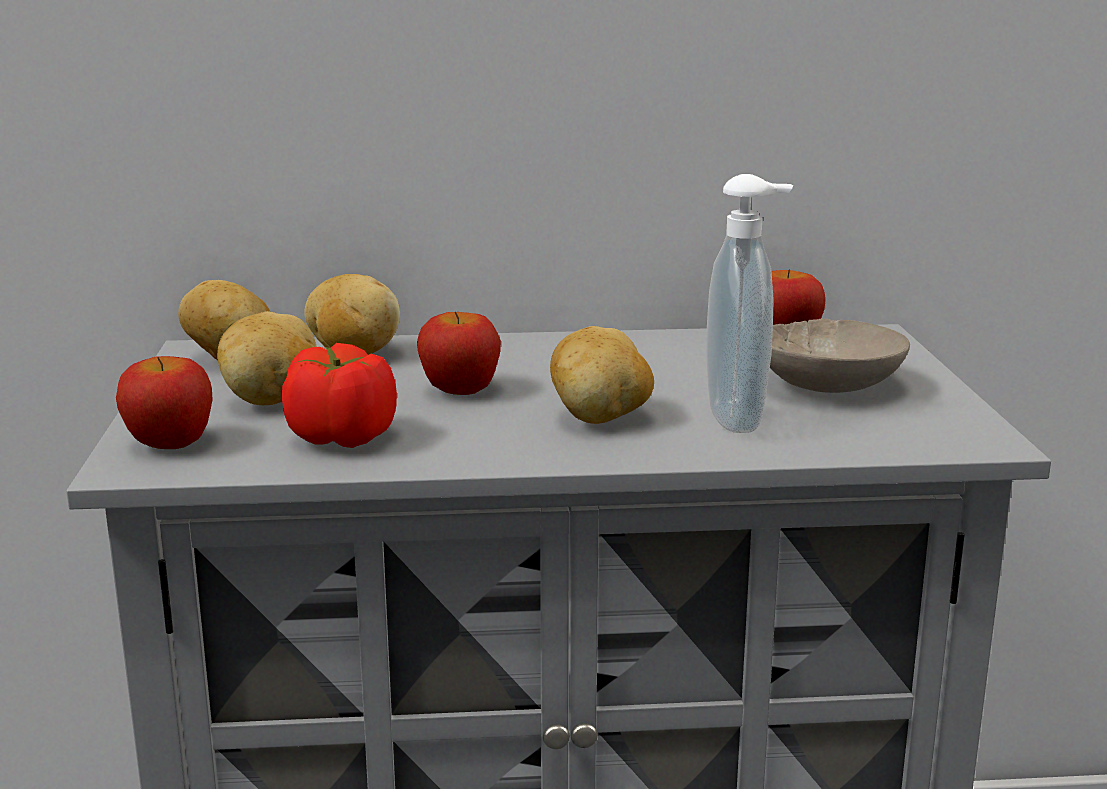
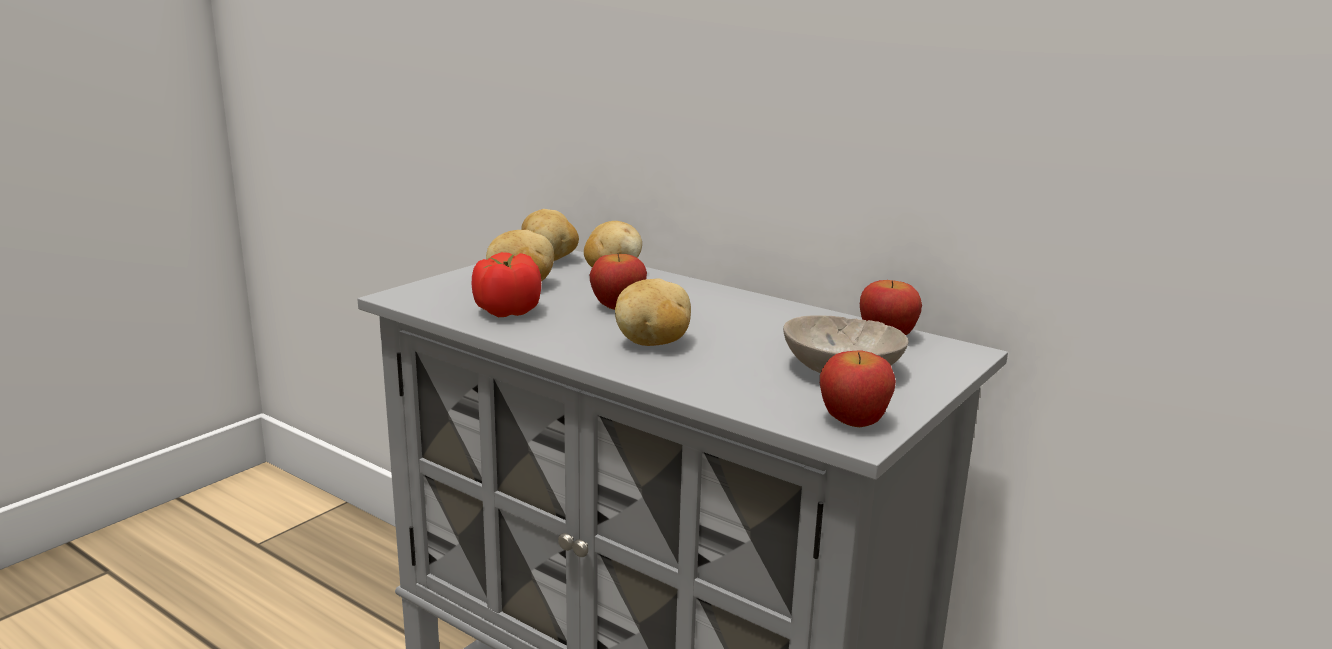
camera: 40 degrees right, 0 degrees up
apple [116,356,213,449] -> apple moved to [820,350,896,427]
soap dispenser [706,174,793,433] -> none

